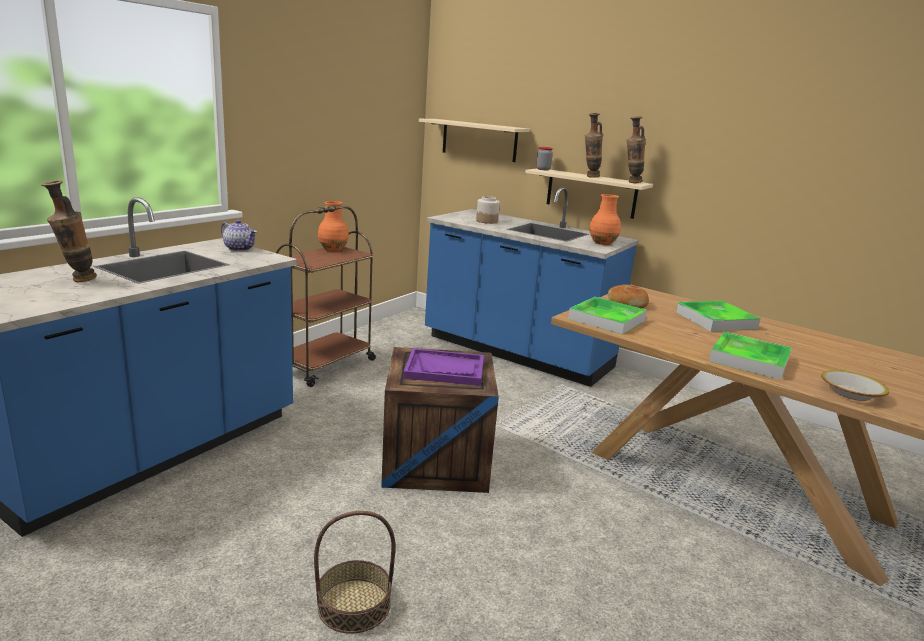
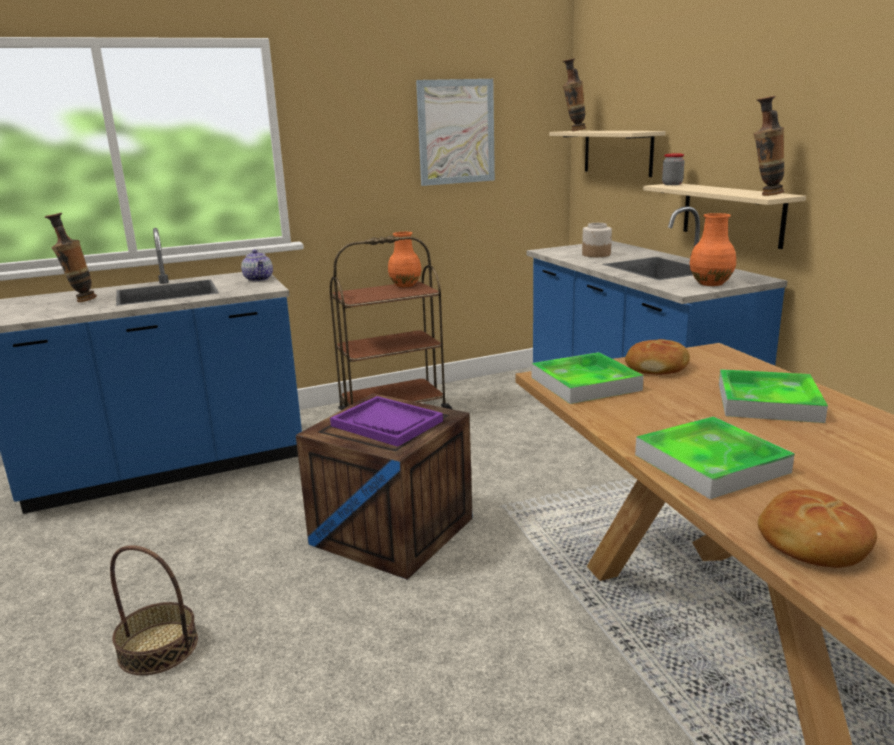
camera: 35 degrees right, 0 degrees up
vase [585,113,603,178] -> vase moved to [563,58,586,131]
bowl [821,370,889,401] -> bread [758,490,877,568]
none -> picture [416,79,495,186]

